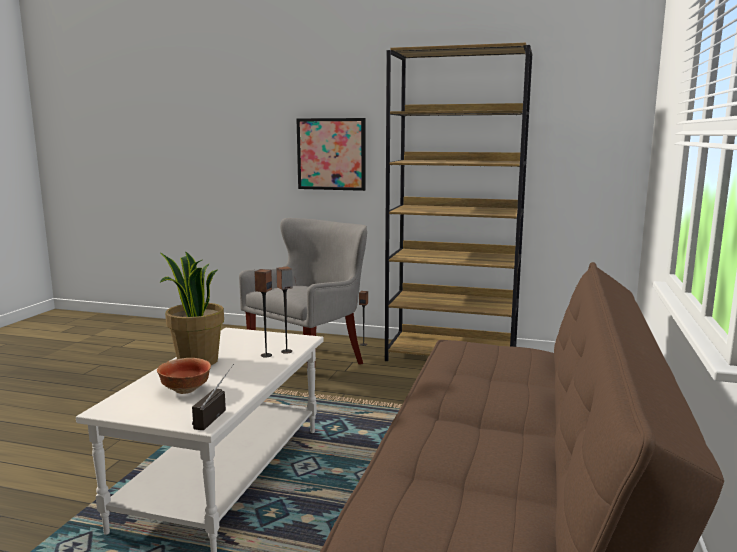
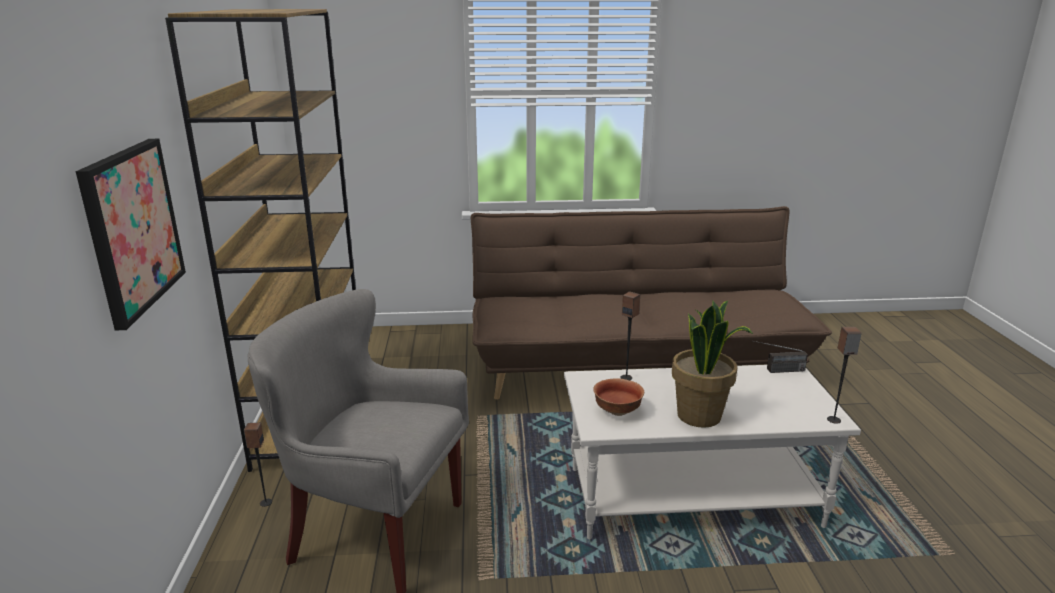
camera: 110 degrees left, 10 degrees up
bowl [157,358,211,394] -> bowl moved to [593,378,644,416]
speaker [254,269,272,357] -> speaker moved to [827,327,862,424]

